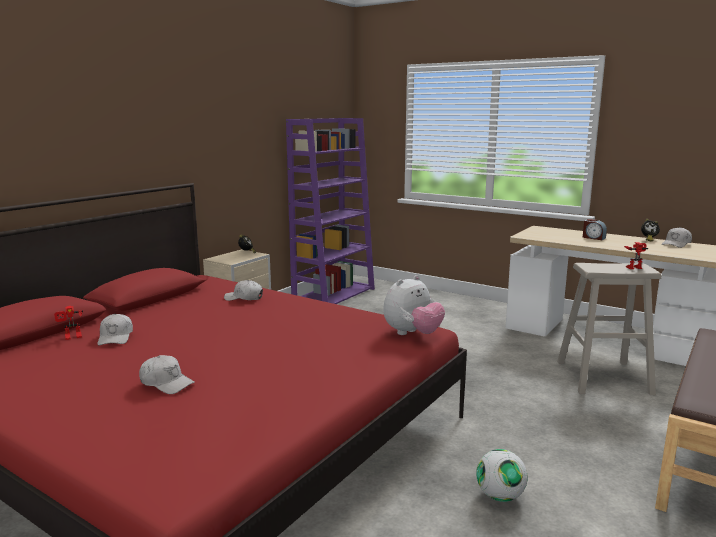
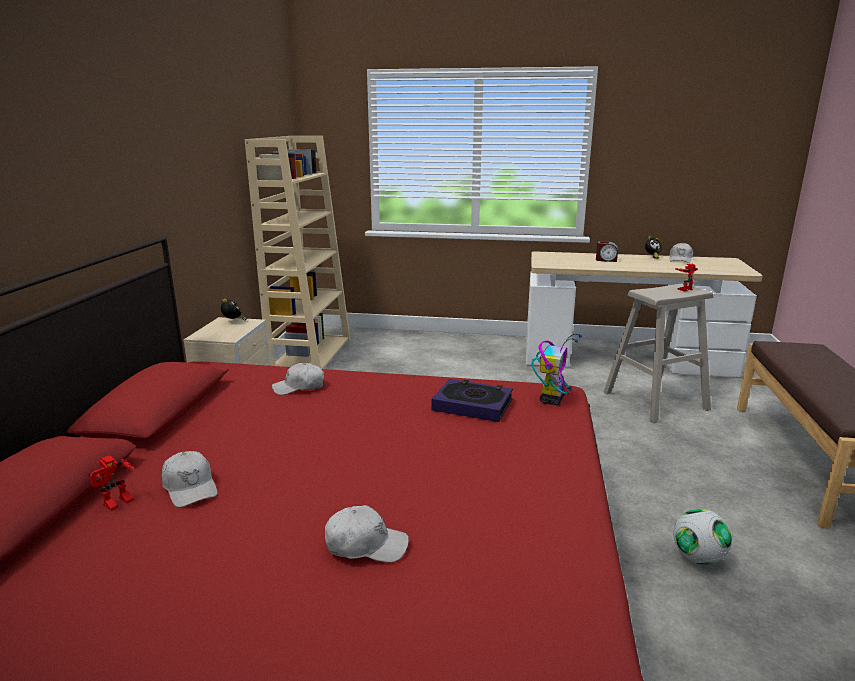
camera: 25 degrees left, 5 degrees up
purple bookcase [286,118,375,304] -> beige bookcase [245,136,350,369]
plush toy [383,275,445,335] -> toy robot [532,334,582,405]
none -> book [431,379,513,422]

